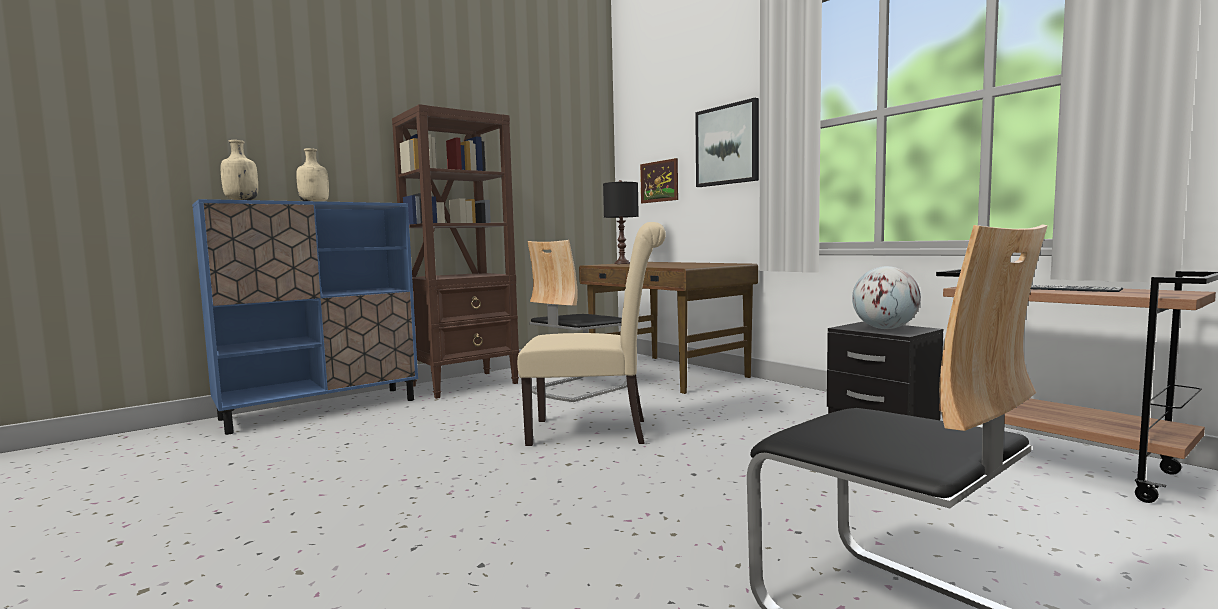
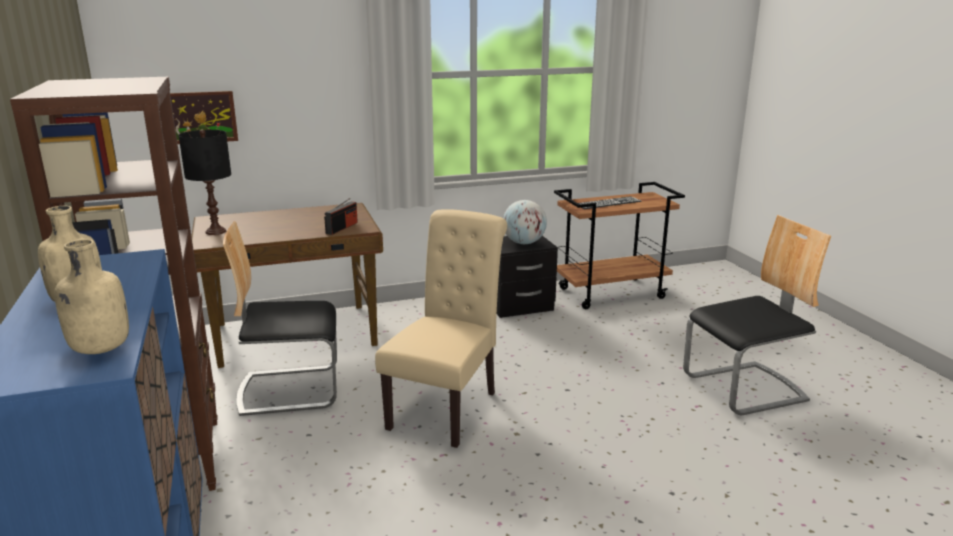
camera: 70 degrees left, 15 degrees up
chair [527,240,627,402] -> chair turned 105 degrees clockwise [223,221,337,416]
picture [695,98,759,187] -> none
none -> radio [324,198,358,235]

